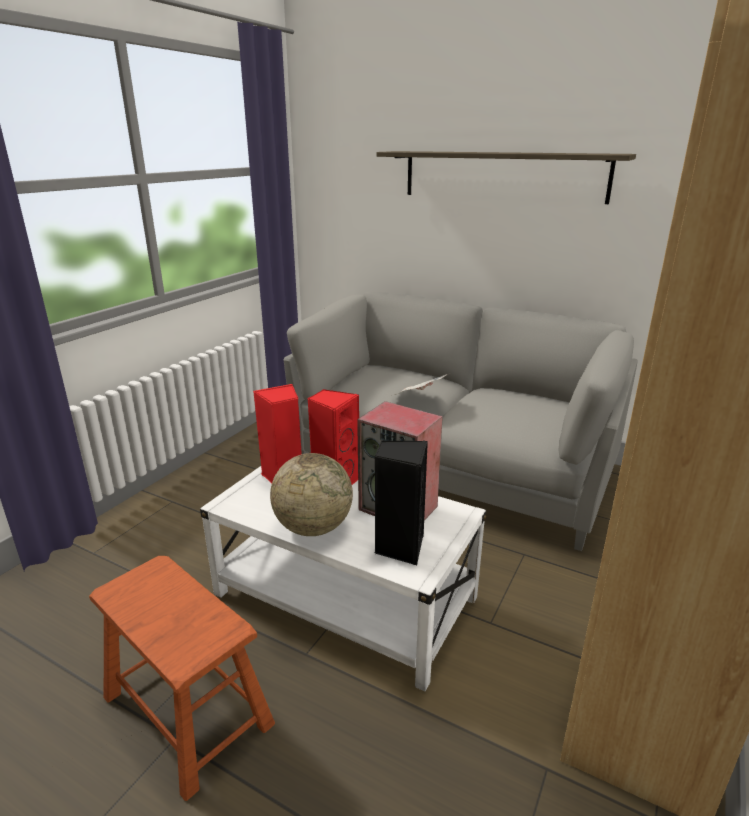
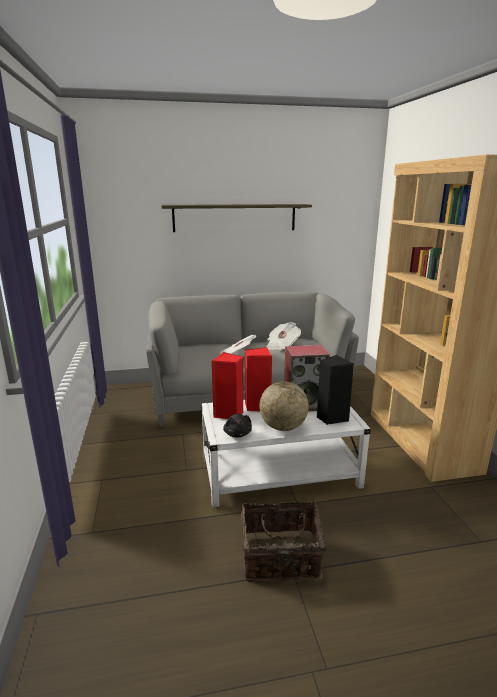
camera: 40 degrees left, 5 degrees down
brown stool [89,556,275,801] -> basket [241,501,327,582]
none -> black plush toy [223,414,252,437]
none -> newspaper [266,322,301,350]

